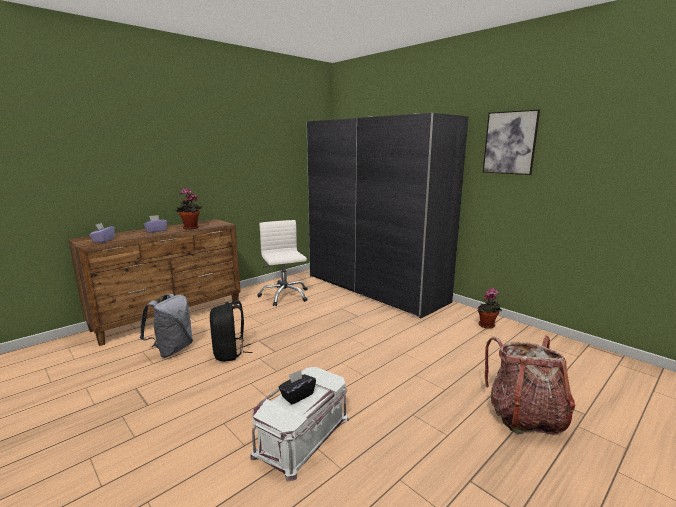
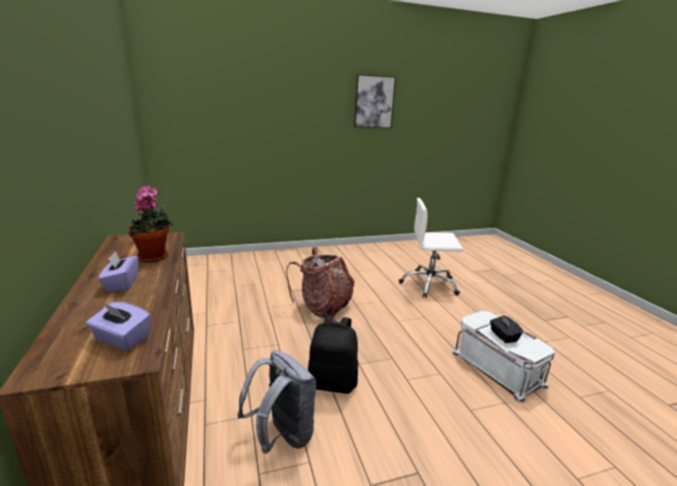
camera: 65 degrees left, 5 degrees up
white office chair [257,220,308,306] -> white office chair moved to [399,198,463,298]
grey wardrobe [307,113,468,319] -> none
potted plant [478,288,502,329] -> none
backpack [485,335,575,435] -> backpack moved to [286,247,355,318]

